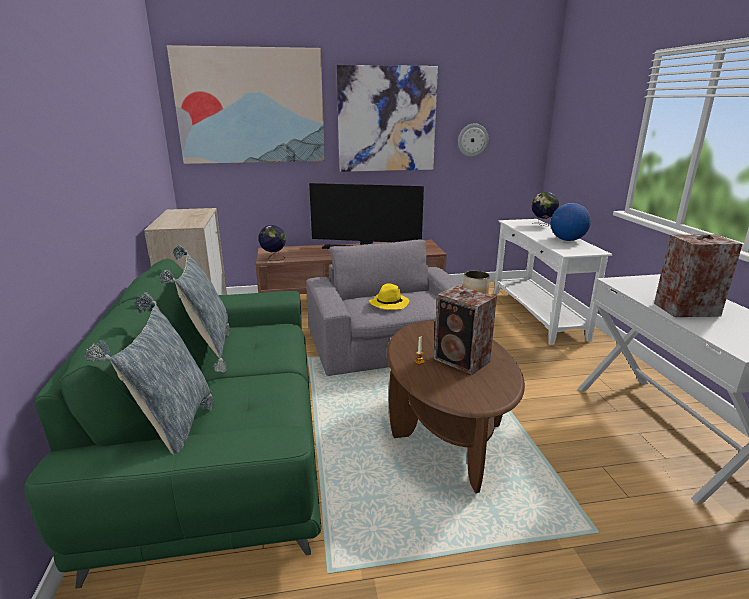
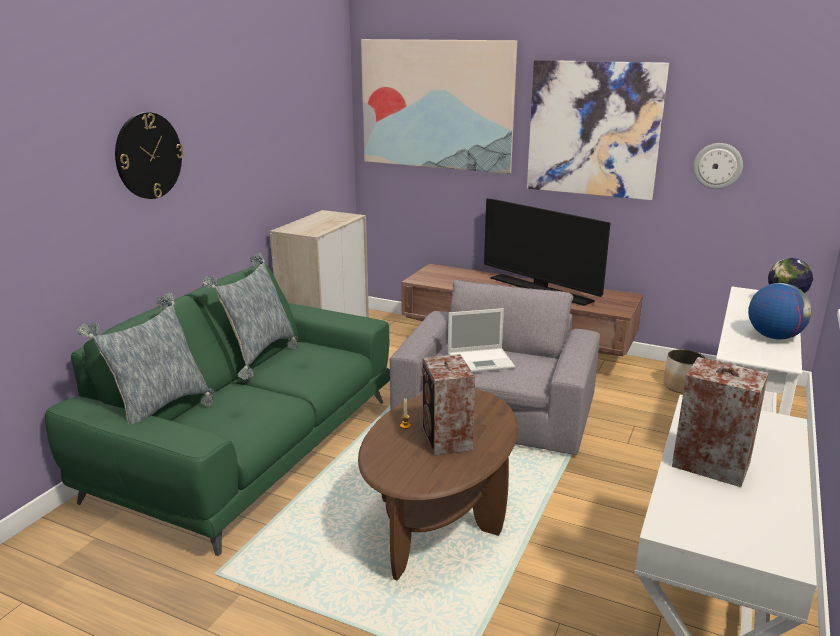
camera: 35 degrees right, 0 degrees up
globe [258,225,286,261] -> none
yellow hat [369,283,409,310] -> laptop [448,308,516,372]
none -> wall clock [115,112,184,199]

